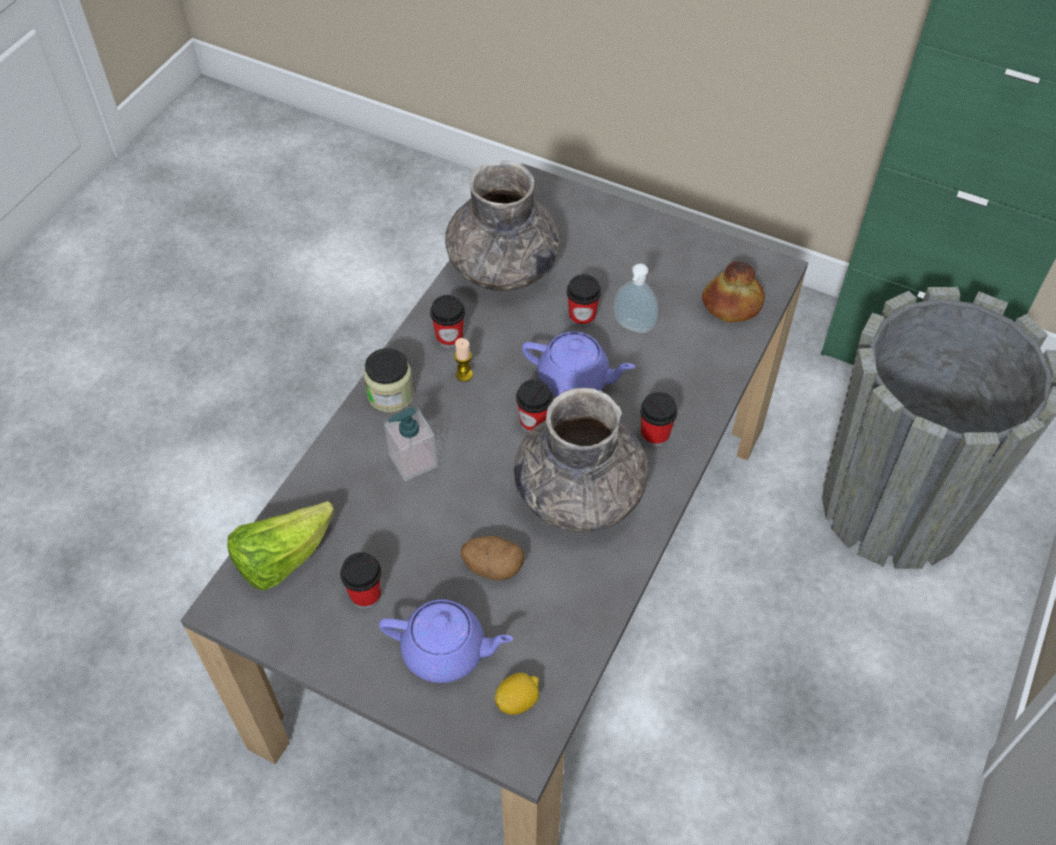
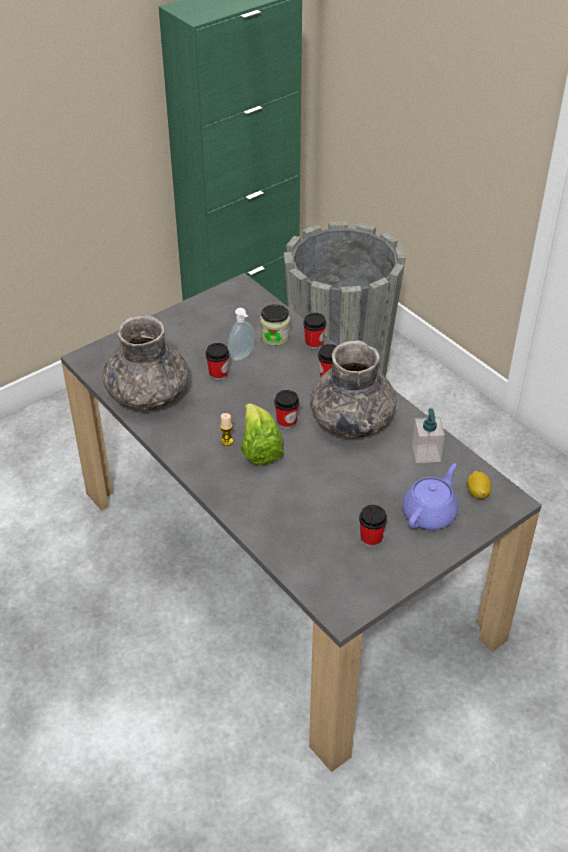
camera: 65 degrees left, 10 degrees down
lettuce [227,501,334,590] -> lettuce moved to [241,403,284,465]
jar [364,348,414,413] -> jar moved to [260,304,290,346]
soap dispenser [384,407,438,481] -> soap dispenser moved to [412,408,445,463]
cup [430,295,465,348] -> cup moved to [303,313,326,350]
potato [460,536,524,580] -> none
purple teapot [522,332,635,397] -> none
bread [702,261,765,322] -> none

